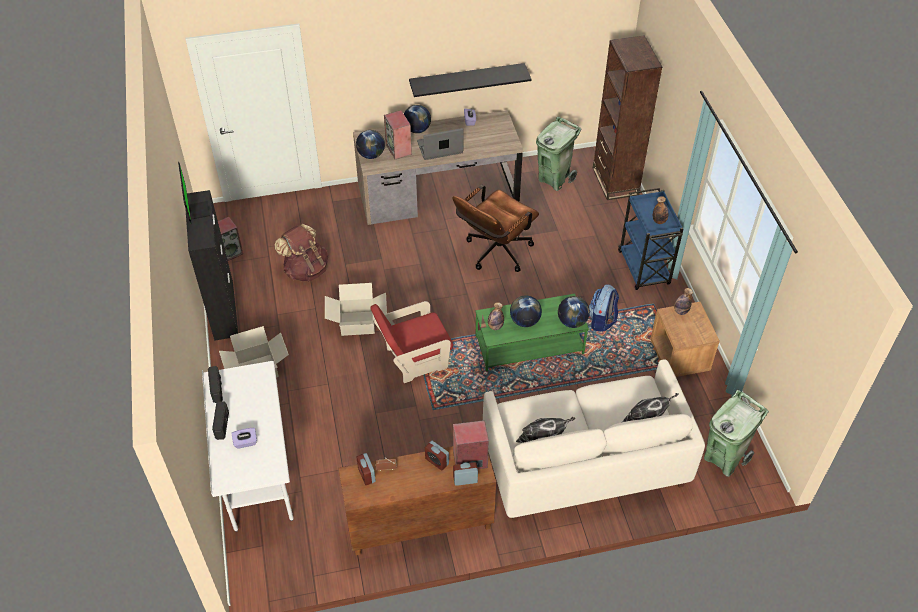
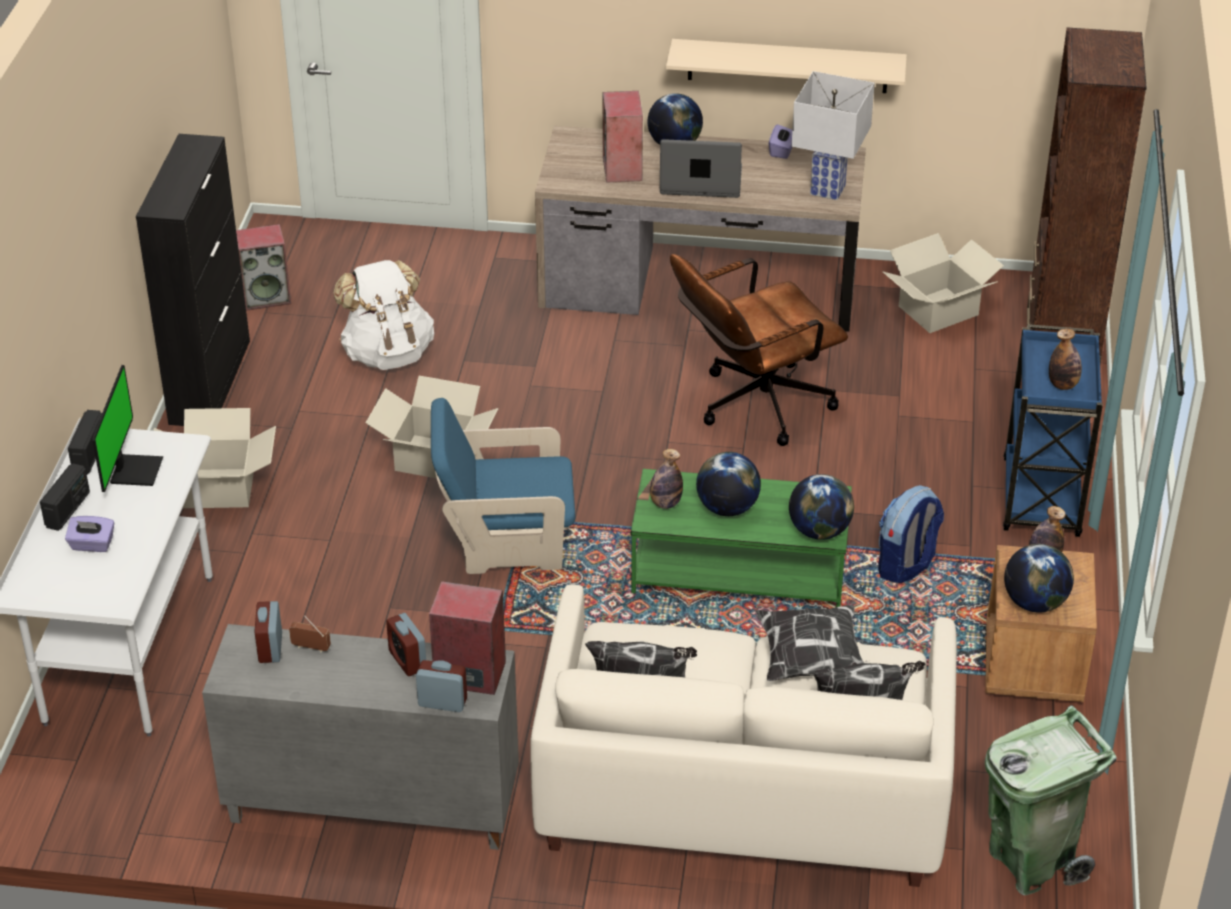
camera: 20 degrees right, 10 degrees down
monitor [178,162,210,225] -> monitor moved to [92,365,163,492]
brown backpack [275,224,328,282] -> white backpack [333,260,434,370]
brown cabinet [338,446,496,556] -> grey cabinet [202,624,519,850]
globe [356,130,385,159] -> globe moved to [1004,544,1074,613]
red armchair [370,301,453,383] -> blue armchair [431,398,575,574]
black shelf [409,63,532,97] -> beige shelf [666,39,907,93]
green trash can [536,117,582,191] -> cardboard box [883,233,1004,333]
none -> pillow [755,605,870,681]
none -> white table lamp [791,71,875,200]

